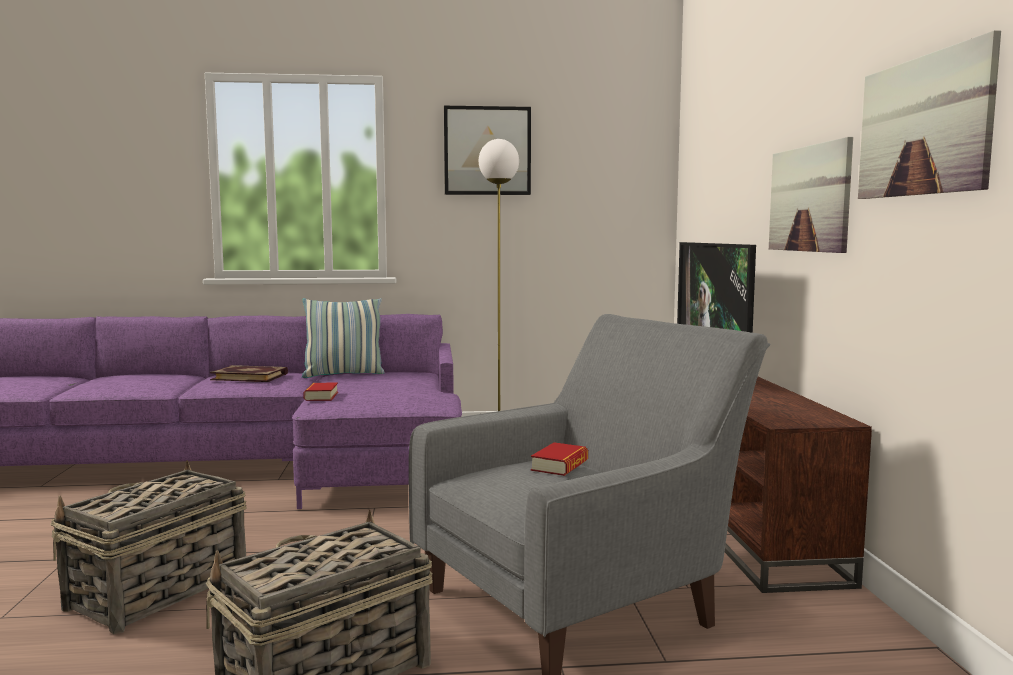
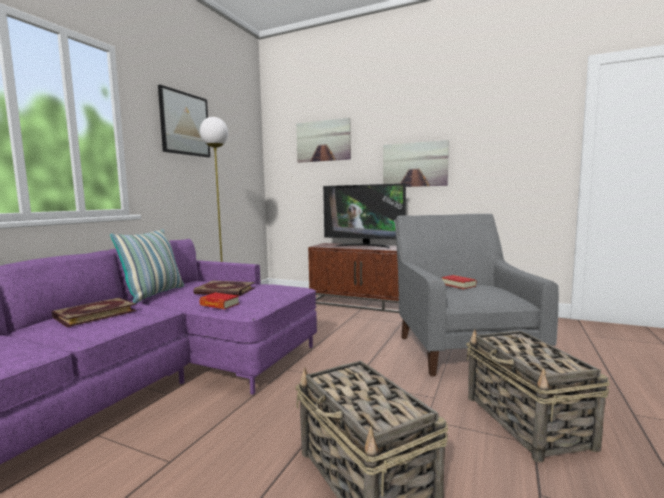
camera: 60 degrees left, 0 degrees up
picture [858,30,1001,199] -> picture moved to [296,118,351,163]
none -> book [193,281,255,296]

